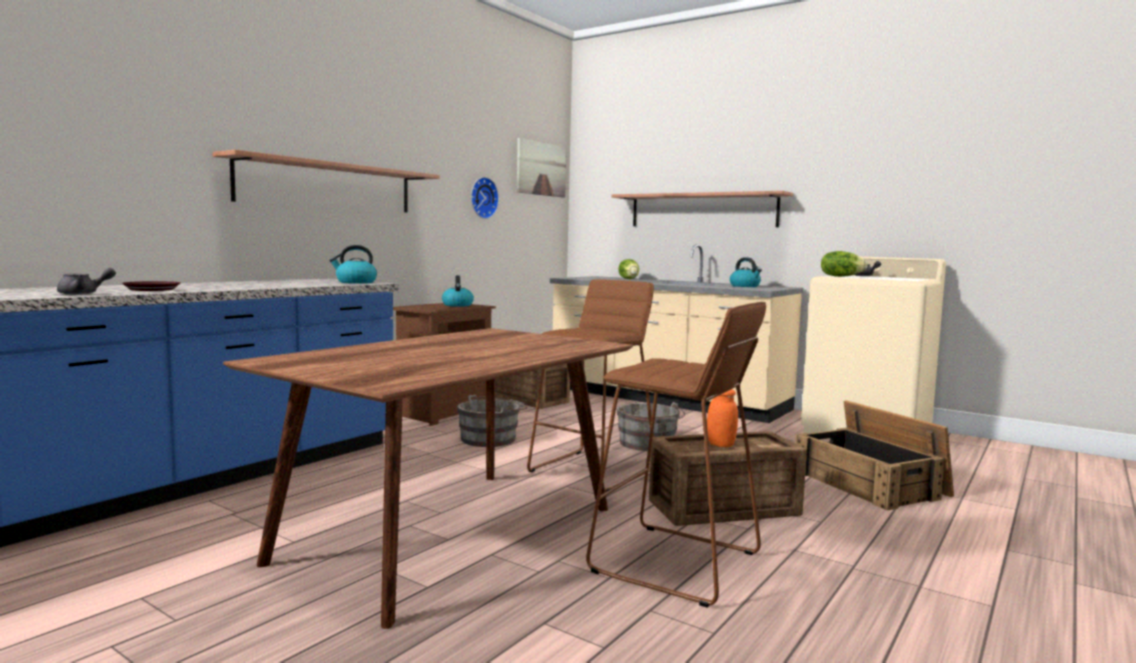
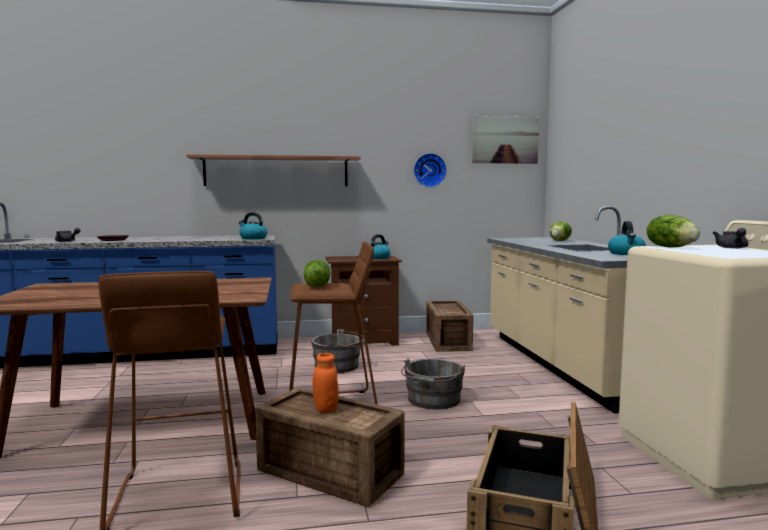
camera: 45 degrees right, 0 degrees up
shelf [611,191,793,227] -> none
none -> lettuce [304,260,330,288]

